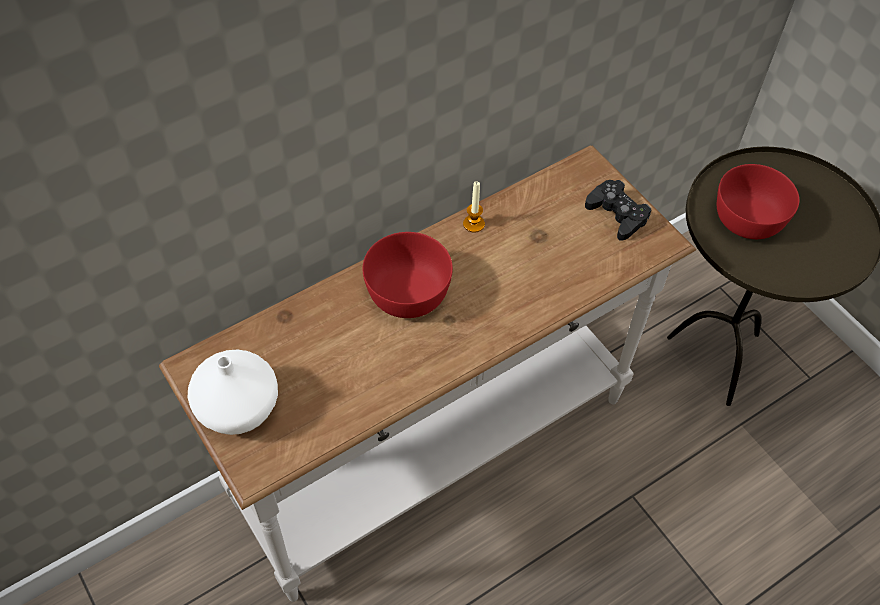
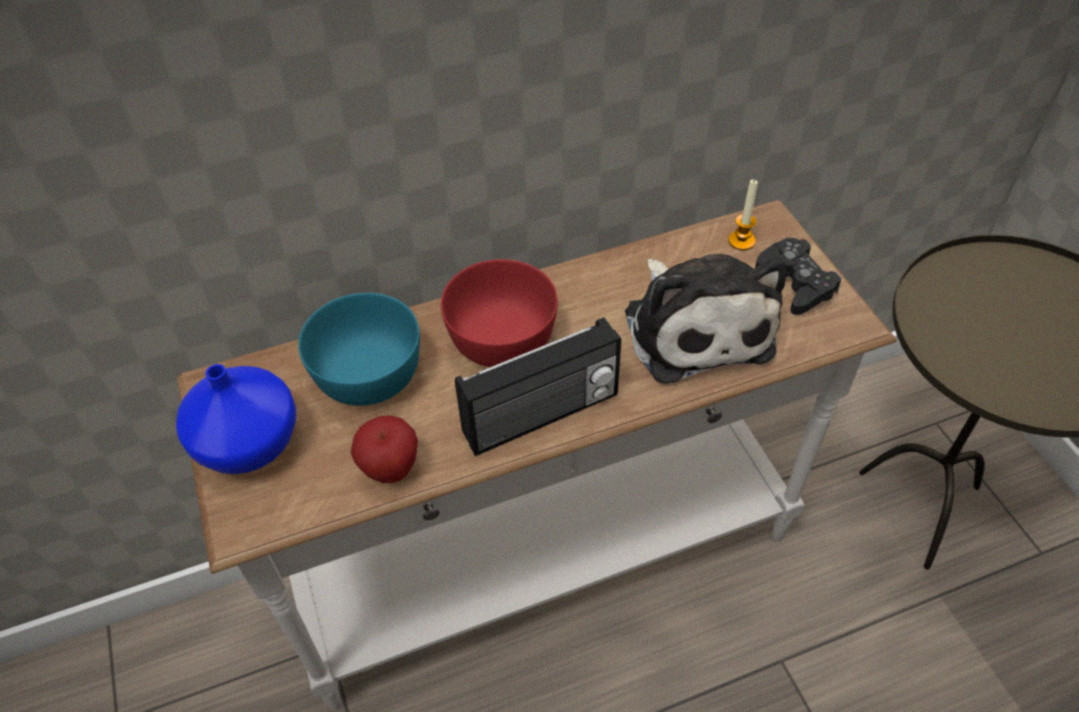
camera: 15 degrees right, 5 degrees down
white vase [188,349,278,435] -> blue vase [176,364,296,474]
candle [463,181,485,233] -> candle moved to [728,179,758,250]
red bowl [717,164,799,239] -> none
none -> turquoise bowl [298,293,420,406]
none -> apple [351,415,418,483]
none -> radio [455,317,621,456]
none -> plush toy [625,254,786,384]

